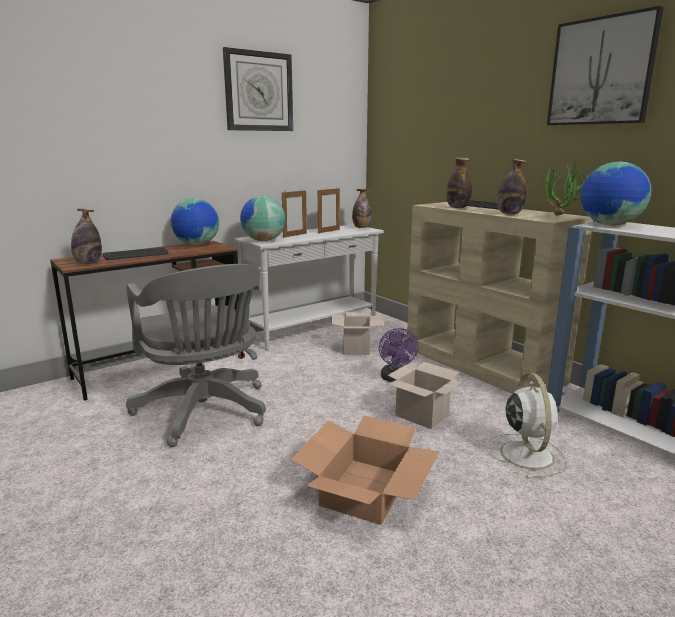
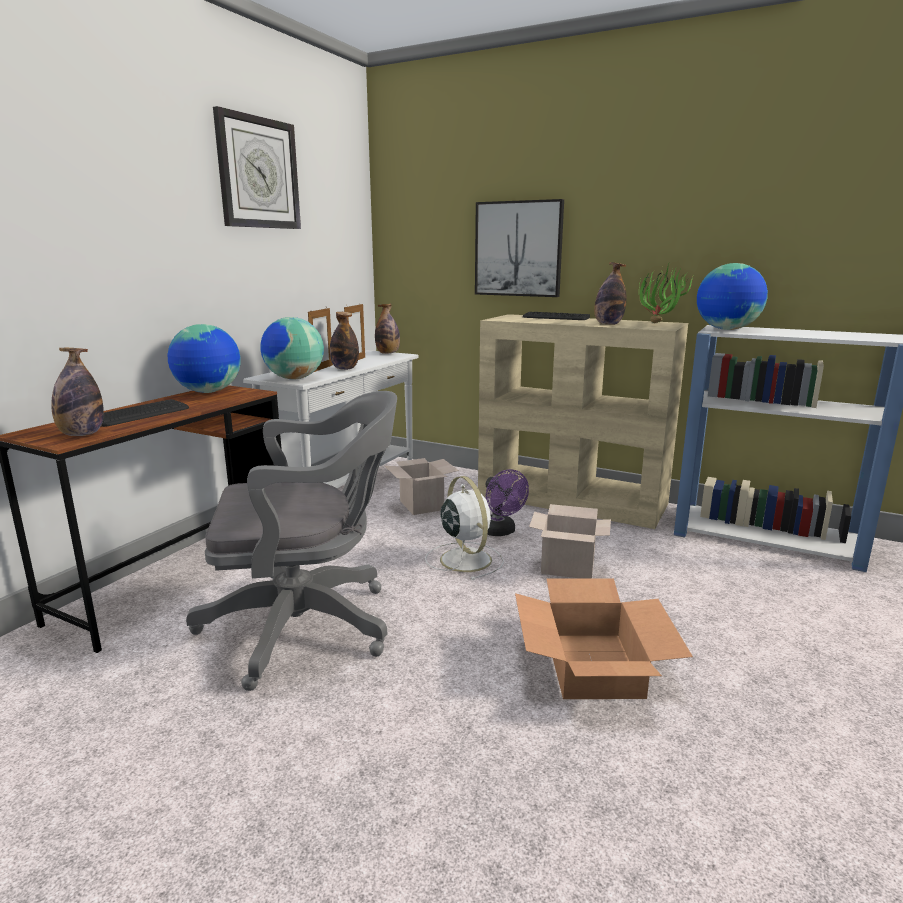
camera: 25 degrees left, 0 degrees up
grey office chair [126,264,266,447] -> grey office chair turned 45 degrees counterclockwise [186,391,397,691]
bottle [446,157,472,208] -> bottle moved to [330,312,359,370]
white fan [486,373,567,479] -> white fan moved to [425,476,504,580]
picture [547,6,664,125] -> picture moved to [475,199,564,297]

